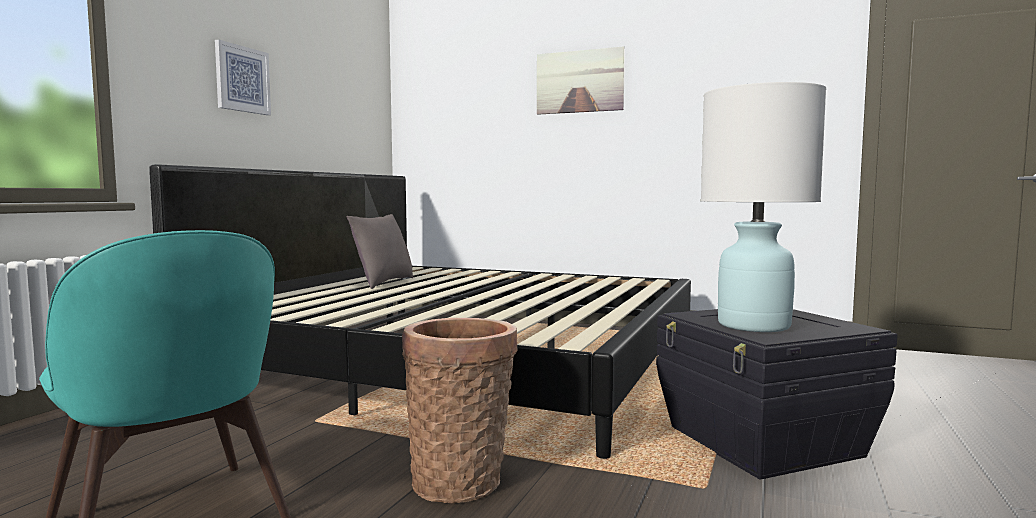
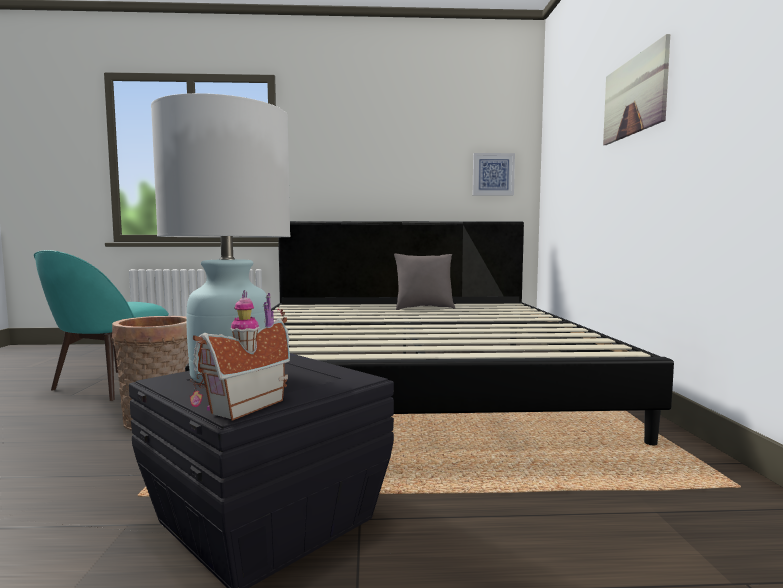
camera: 65 degrees right, 0 degrees up
picture [215,39,271,115] -> picture moved to [473,153,515,196]
none -> toy house [190,290,290,421]

